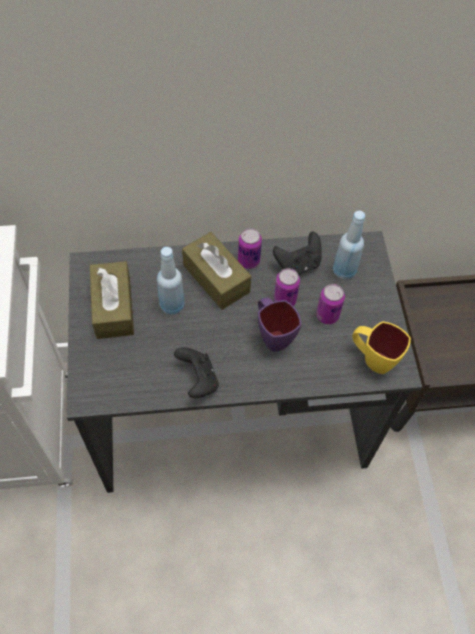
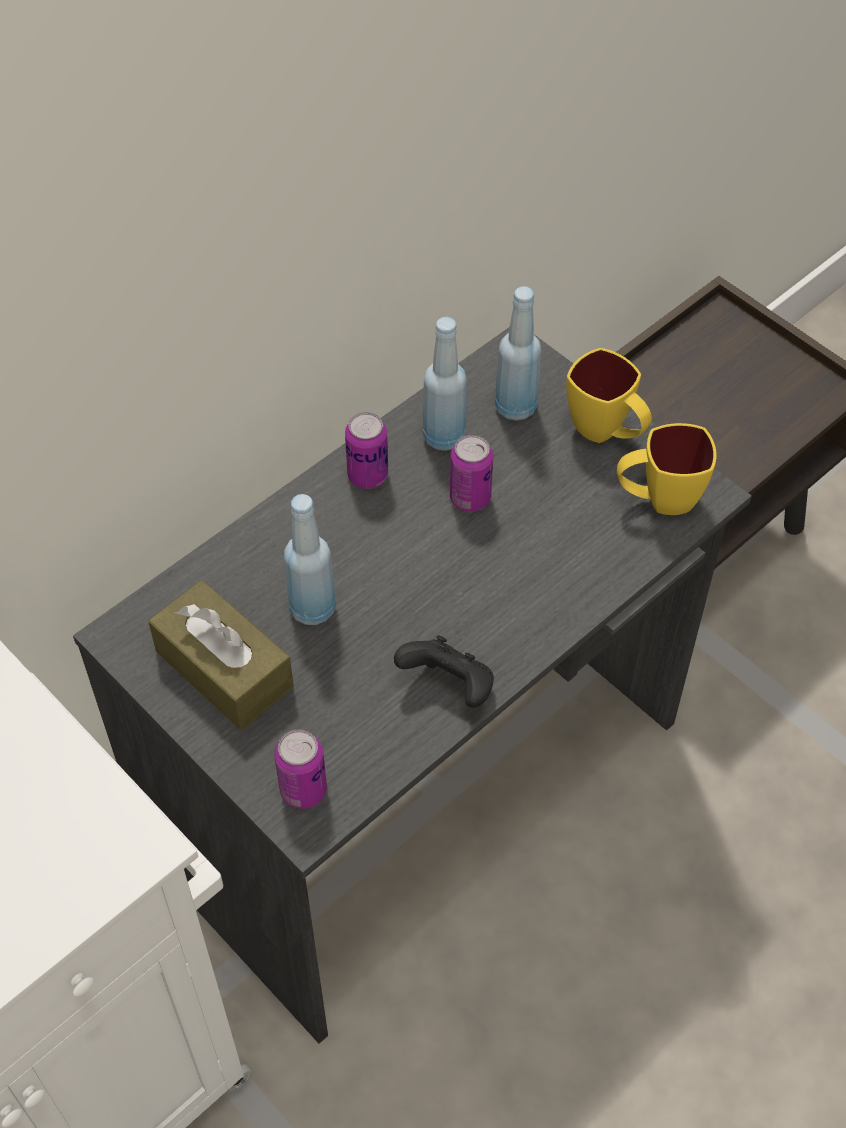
camera: 35 degrees left, 5 degrees down
brown tissue box [182,232,251,310] -> none
purple mug [258,297,301,352] -> none
black game controller [273,231,322,275] -> blue bottle [423,317,467,451]
can [316,284,345,324] -> can moved to [274,729,327,809]
none -> yellow mug [566,348,652,443]

